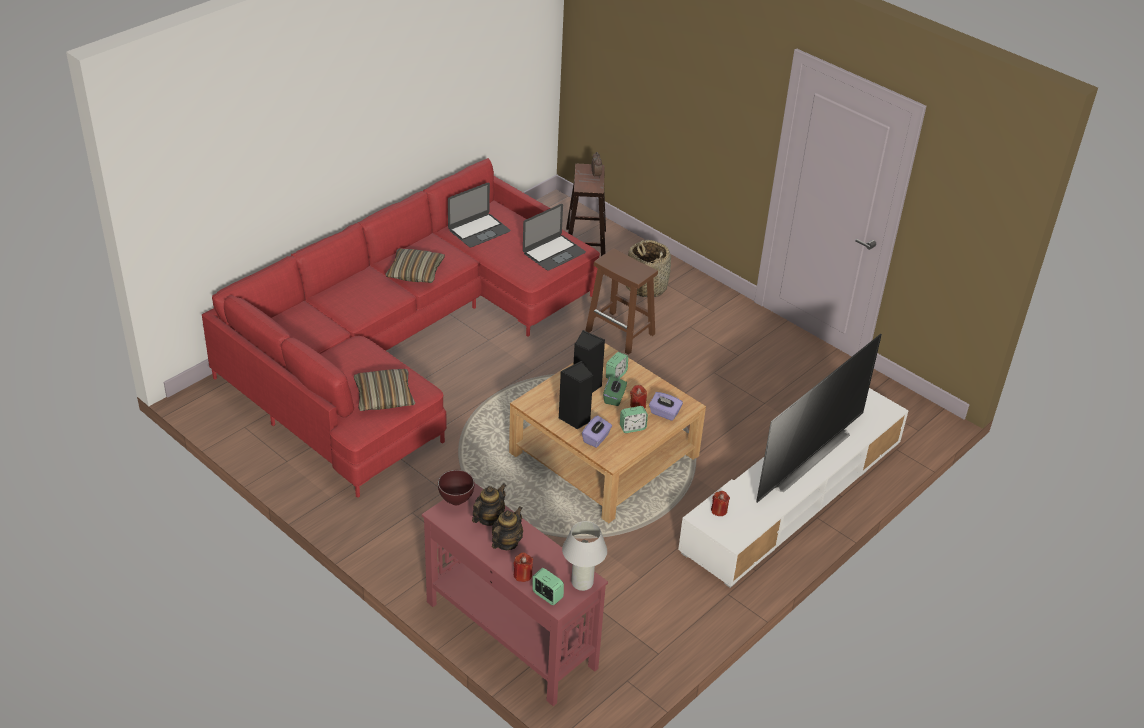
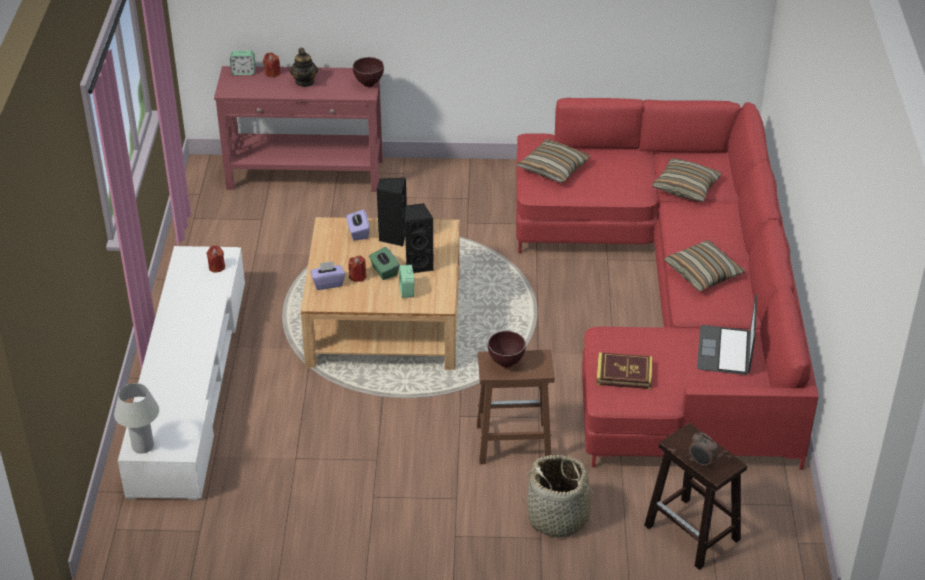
camera: 140 degrees right, 0 degrees up
teapot [472,484,506,526] -> none
laptop [523,204,586,271] -> book [596,352,652,389]
white table lamp [562,521,607,591] -> white table lamp moved to [114,383,159,454]
alarm clock [620,406,648,433] -> none
television [756,334,882,503] -> none
none -> brown bowl [488,331,526,368]
none -> pillow [652,158,722,202]

